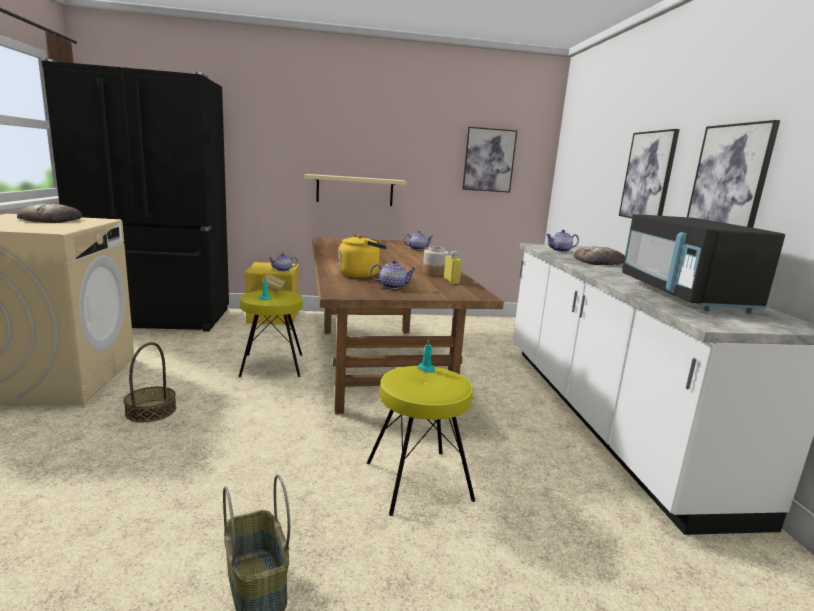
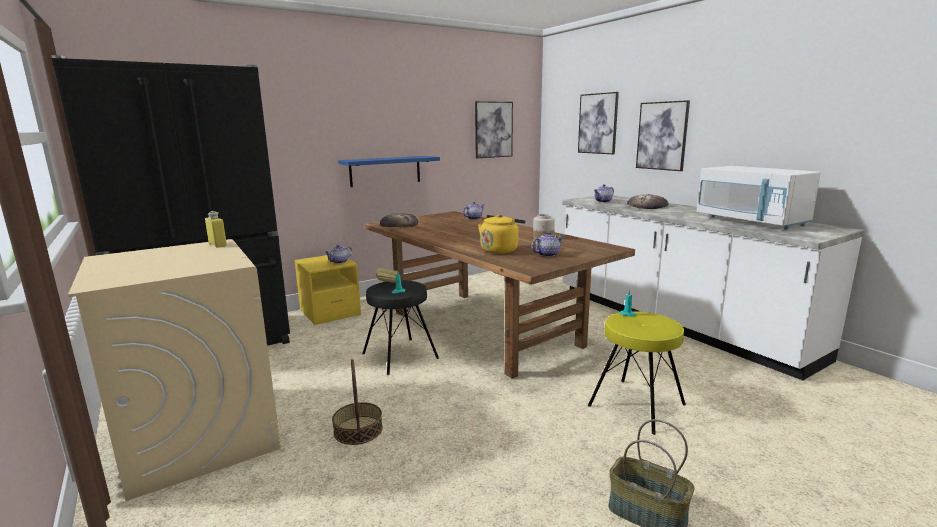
camera: 25 degrees left, 0 degrees up
bread [17,203,83,223] -> bread moved to [380,213,418,228]
yellow stool [238,290,303,377] -> black stool [362,280,439,375]
beige shelf [304,174,406,206] -> blue shelf [338,156,440,187]
yellow bottle [444,251,462,284] -> yellow bottle moved to [205,211,227,248]
black microwave [622,214,785,314] -> white microwave [697,166,821,230]
picture [687,120,780,228] -> picture moved to [578,92,619,154]

